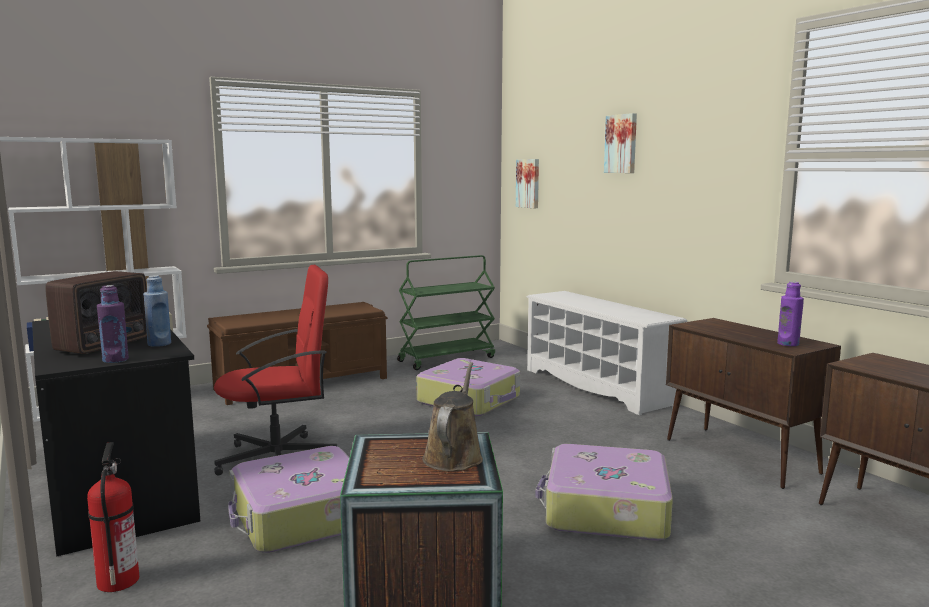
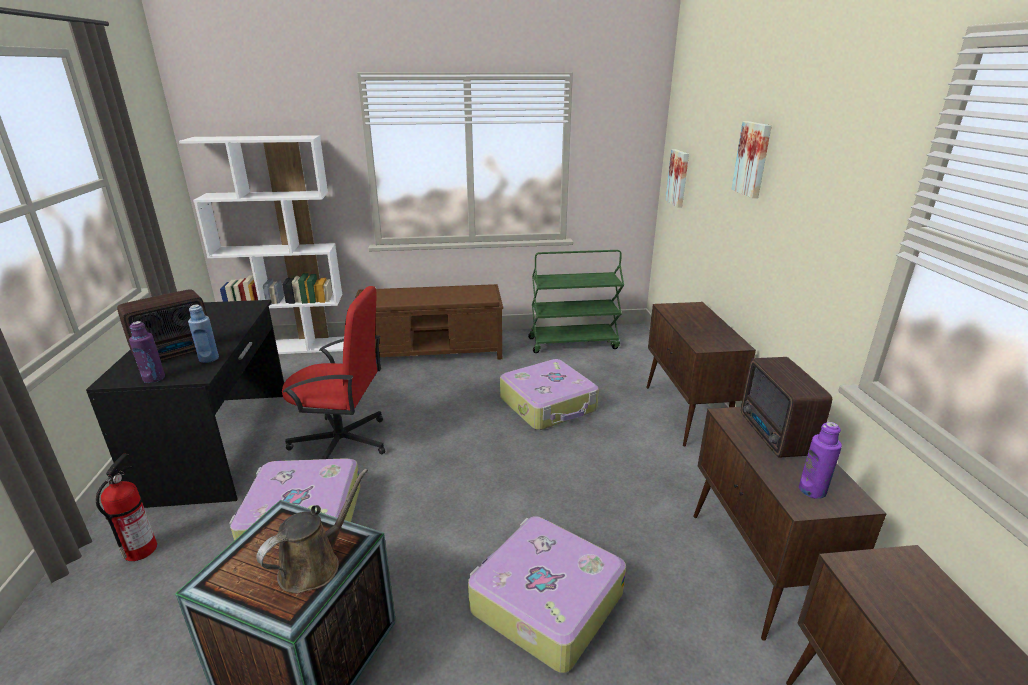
camera: 25 degrees right, 15 degrees up
white shoe rack [527,291,688,415] -> brown cabinet [646,302,756,447]
none -> radio [741,357,832,458]

